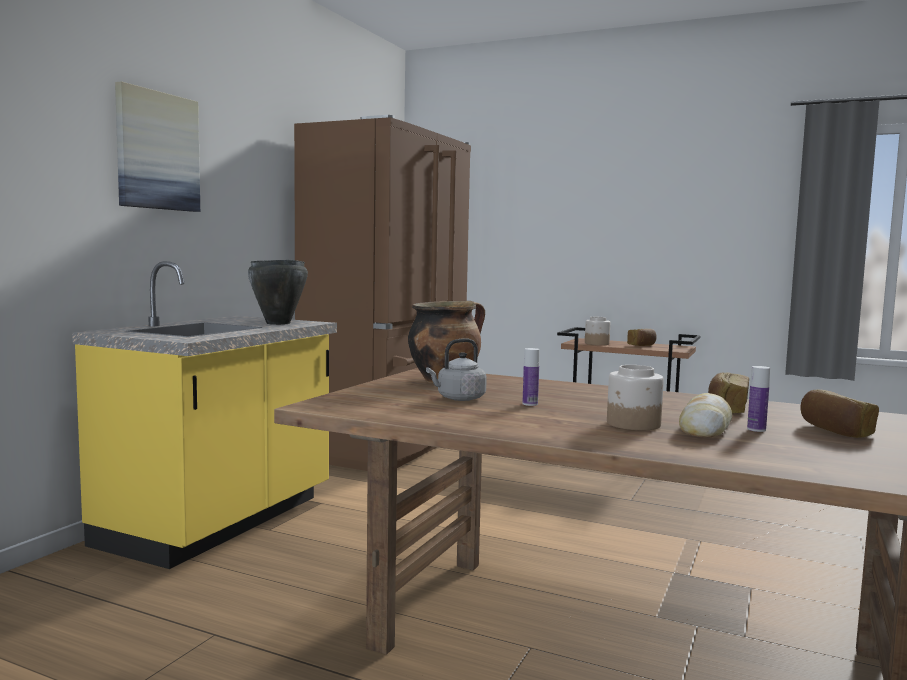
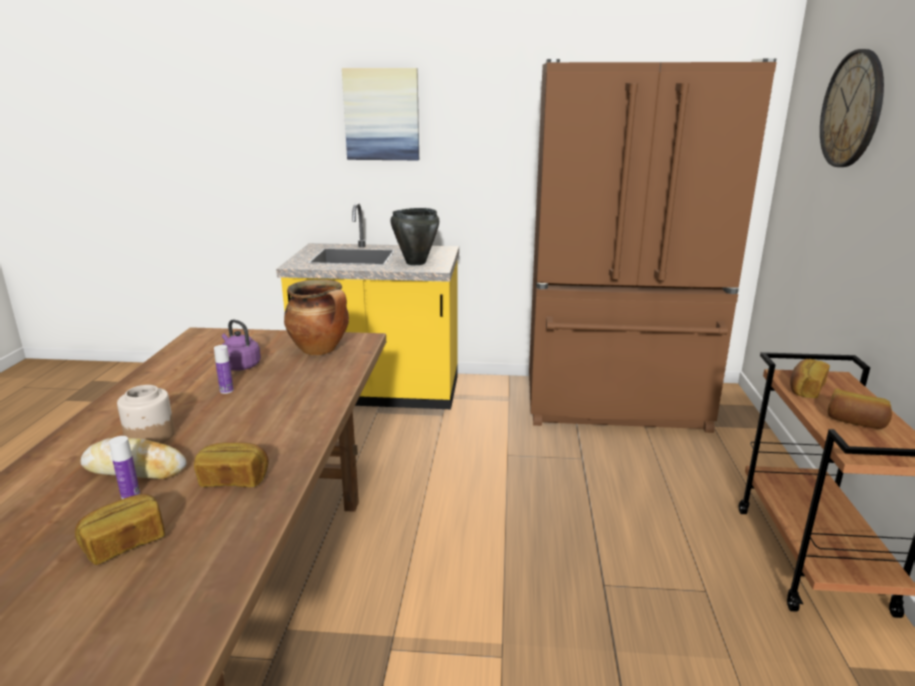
camera: 70 degrees right, 15 degrees up
grey kettle [426,338,487,401] -> purple kettle [222,319,261,371]
jar [585,317,610,345] -> bread [790,359,830,398]
none -> wall clock [820,49,884,167]

